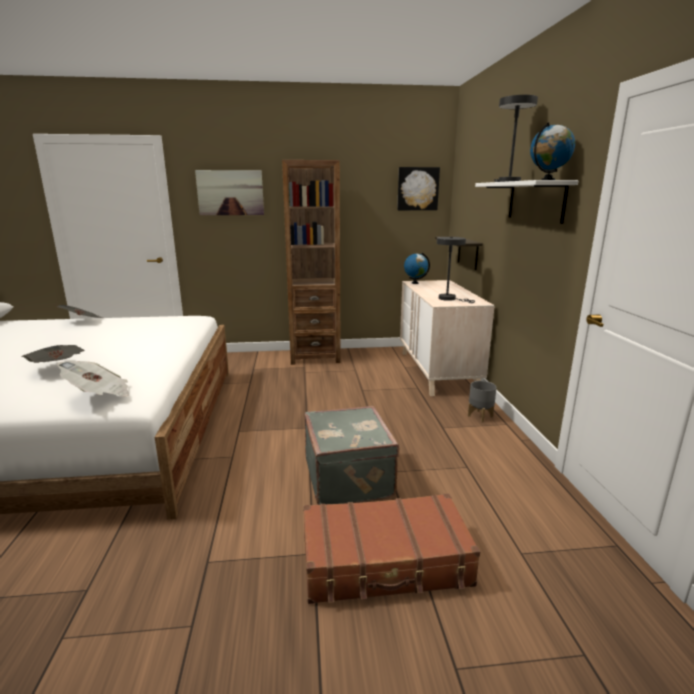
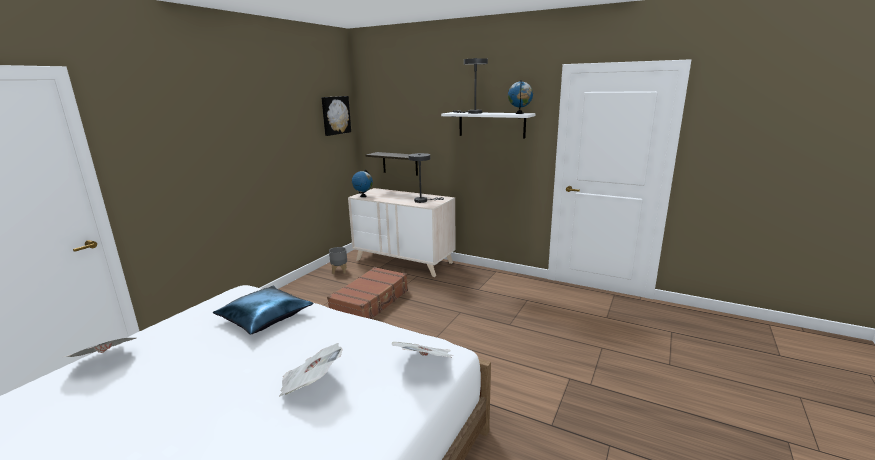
camera: 55 degrees left, 0 degrees up
picture [195,170,264,215] -> none
brown bookcase [282,160,341,365] -> none
brown suitcase [303,493,480,604] -> brown suitcase moved to [327,267,408,319]
grey suitcase [304,406,399,505] -> none
grey planter [468,381,497,422] -> grey planter moved to [329,247,347,274]
none -> blue pillow [213,286,313,335]

